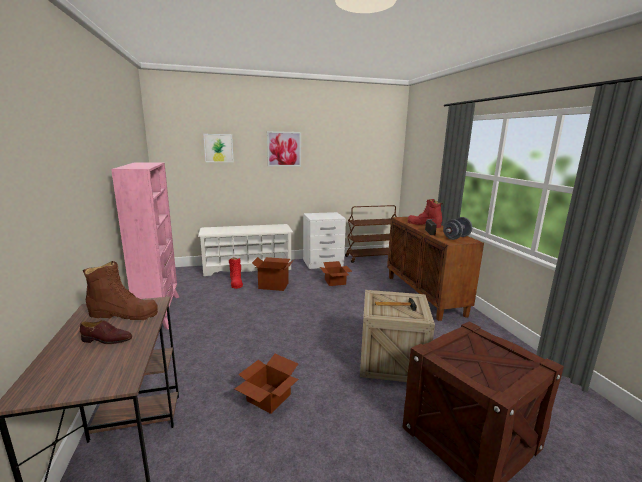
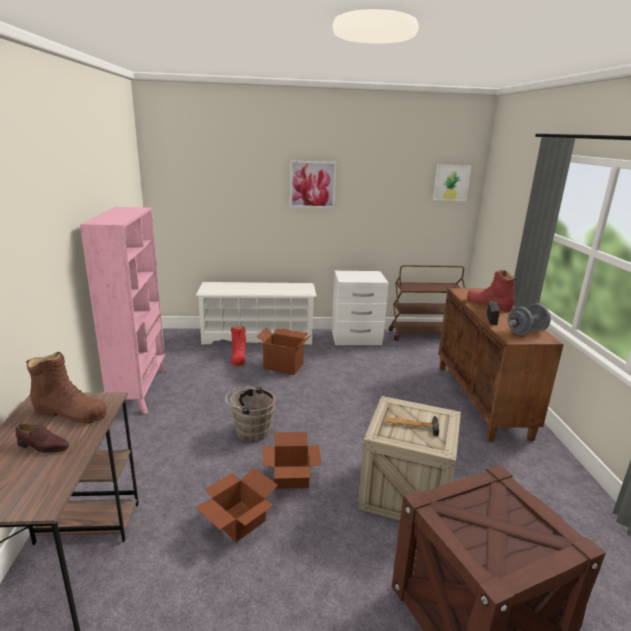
camera: 10 degrees right, 5 degrees up
picture [203,134,234,162] -> picture moved to [433,165,471,201]
cardboard box [320,261,352,286] -> cardboard box moved to [263,432,321,489]
none -> brown bucket [226,386,275,442]

